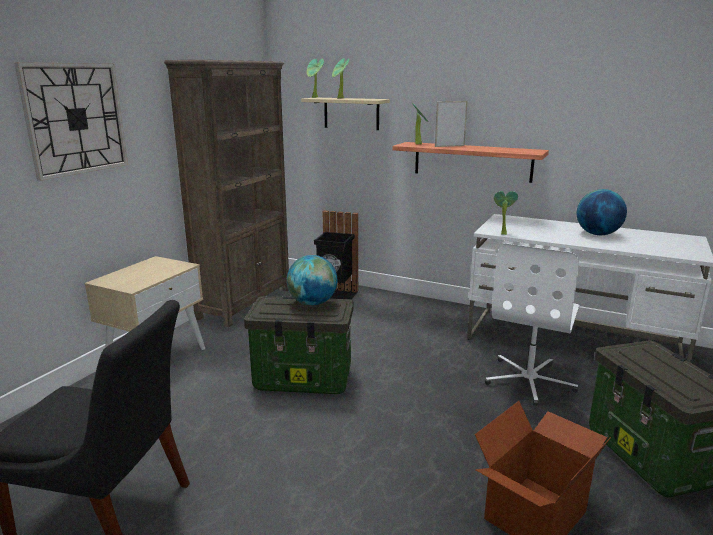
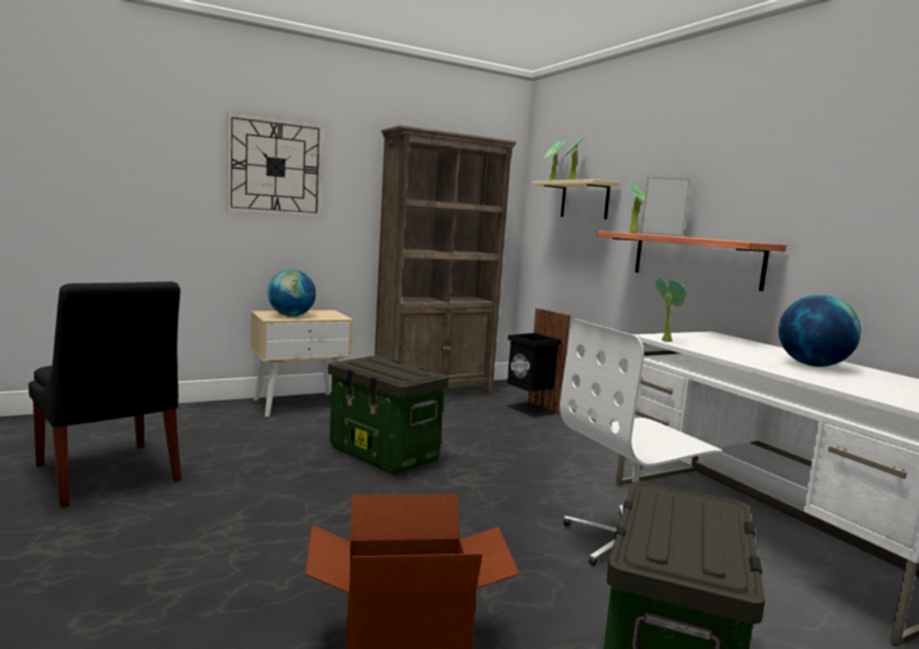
camera: 35 degrees right, 10 degrees down
globe [287,255,337,306] -> globe moved to [268,270,316,316]

